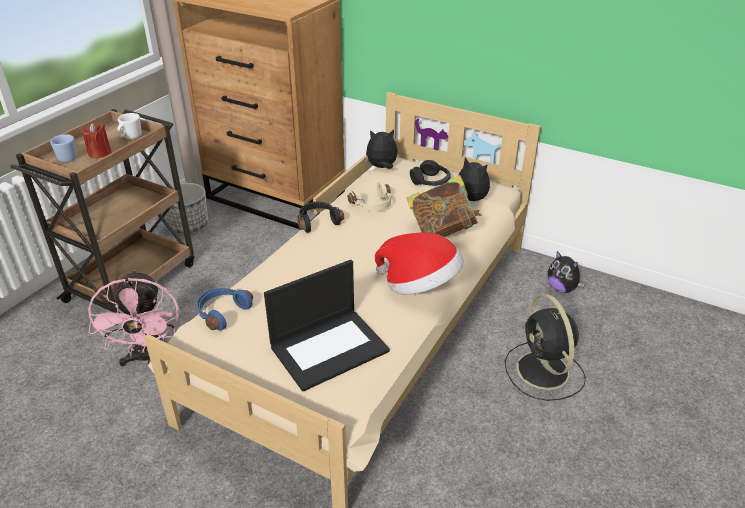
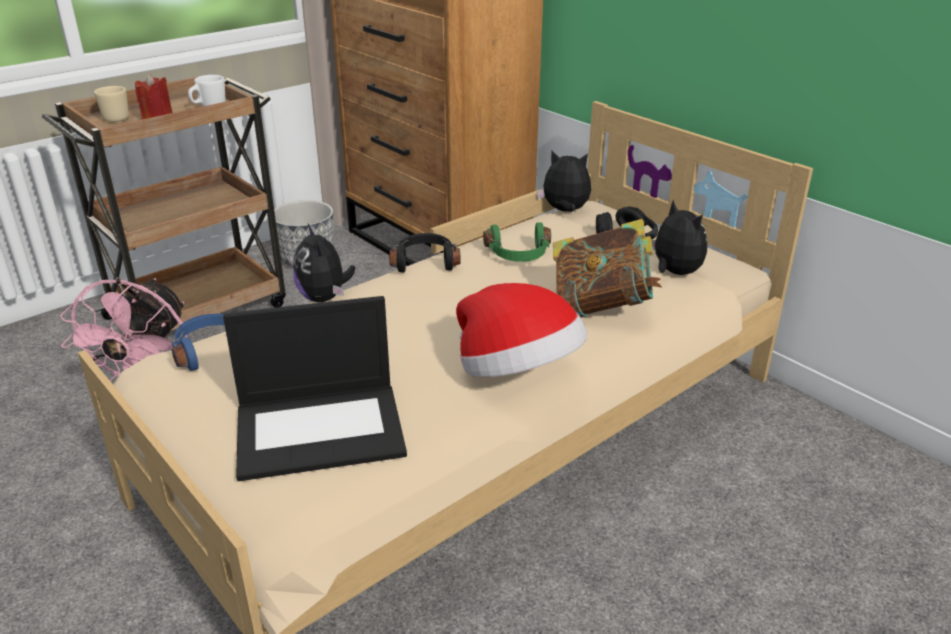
camera: 20 degrees right, 5 degrees down
blue mug [50,134,77,162] -> beige mug [94,86,129,122]
beige headphones [347,182,392,211] -> green headphones [483,222,551,262]
black fan [505,294,586,401] -> none
plush toy [548,251,585,293] -> plush toy moved to [293,224,355,303]

